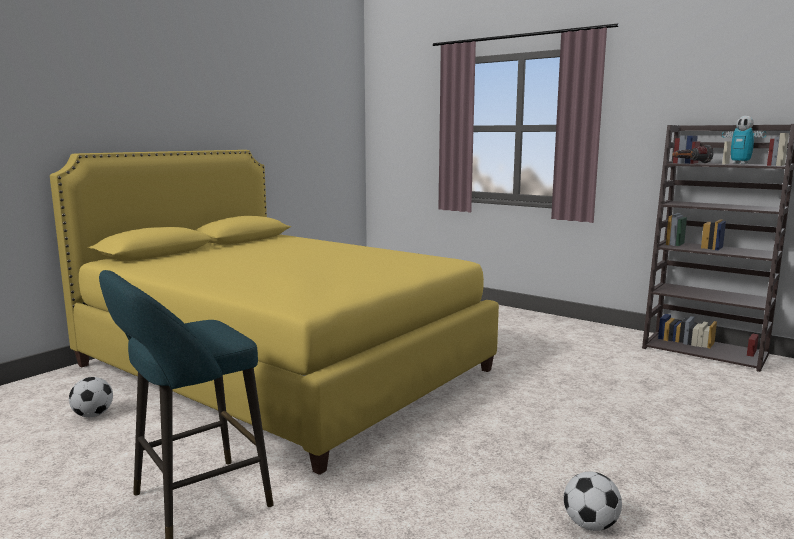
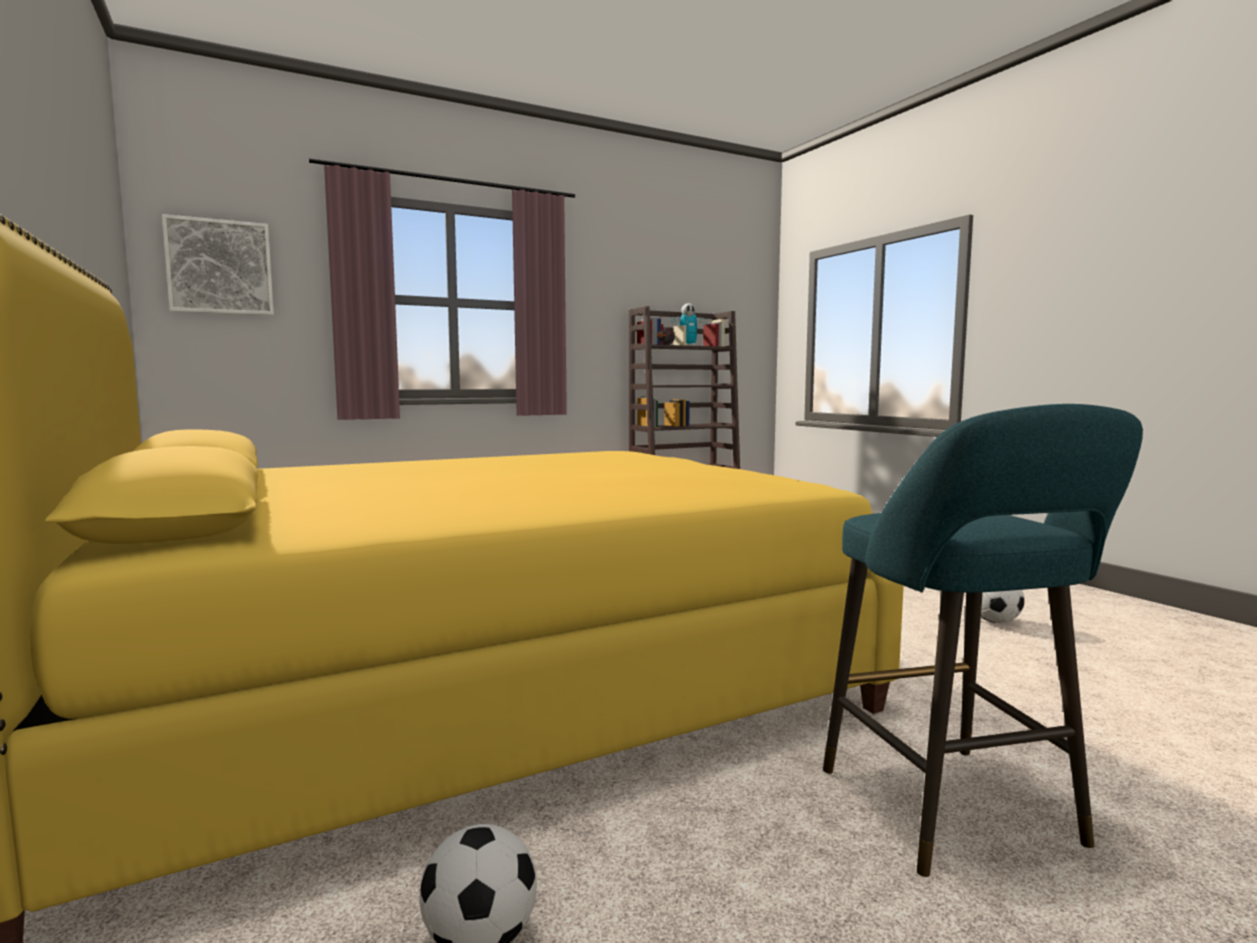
camera: 65 degrees left, 5 degrees down
none -> picture [162,214,274,315]

